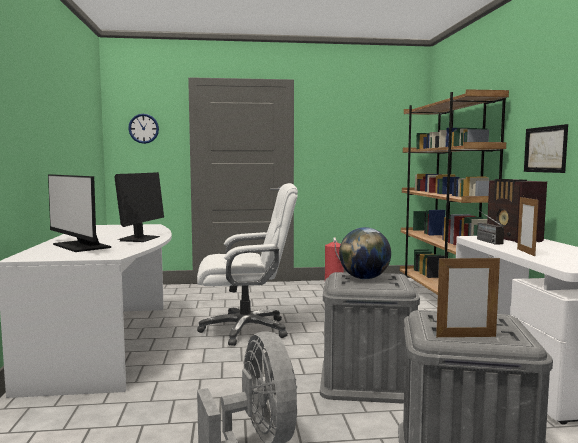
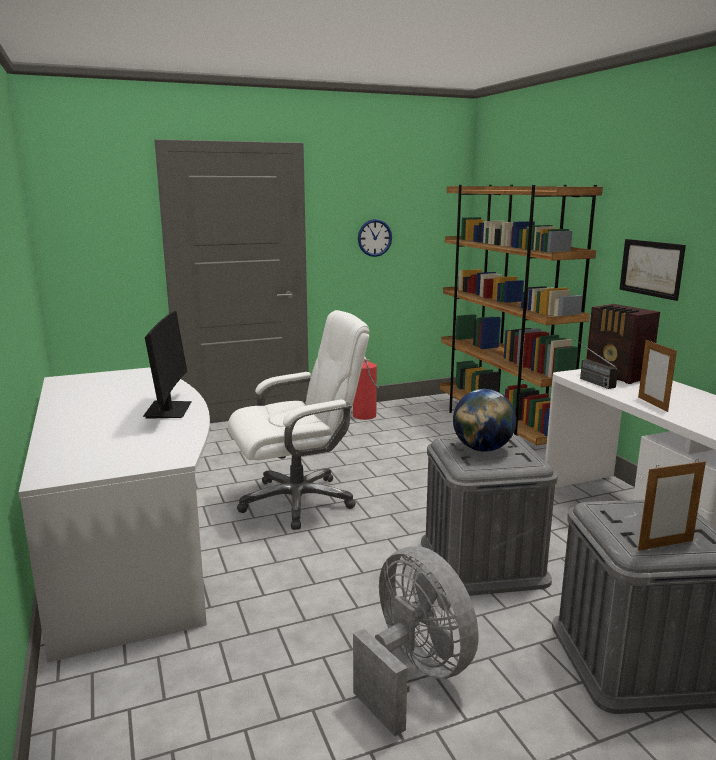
camera: 15 degrees left, 10 degrees up
monitor [48,174,111,252] -> none
wall clock [128,114,159,144] -> wall clock moved to [358,219,392,257]

